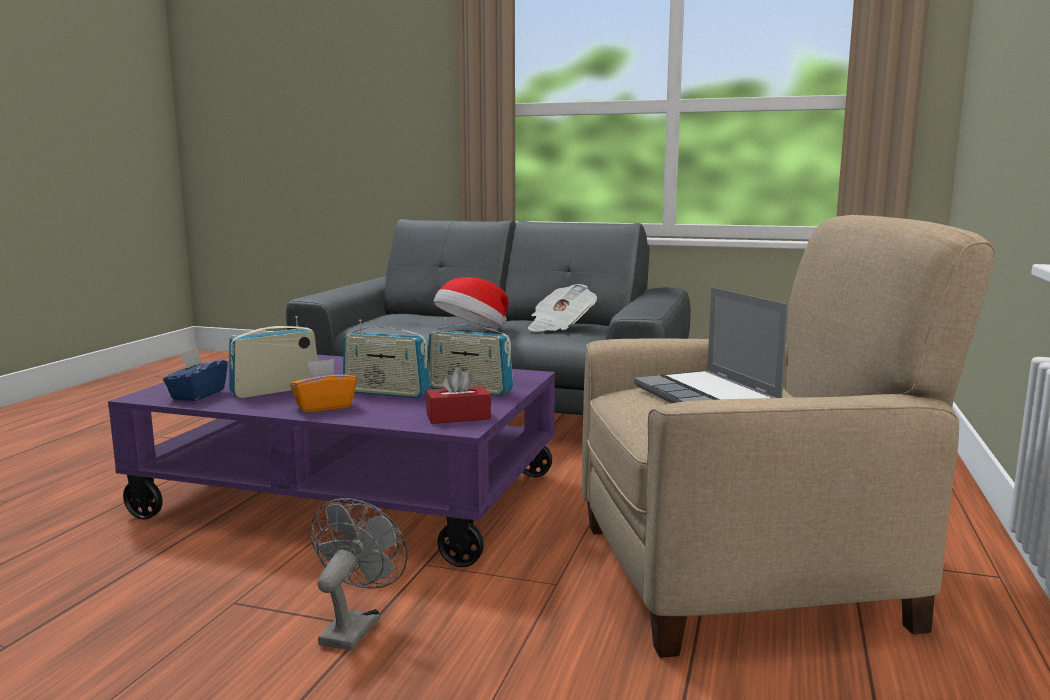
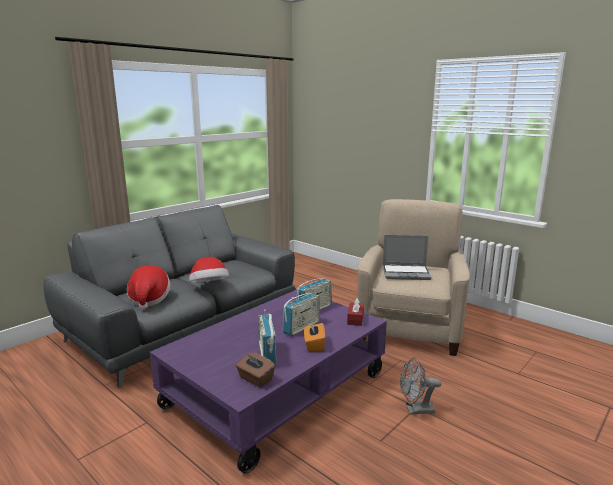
camera: 65 degrees left, 5 degrees up
blue tissue box [163,349,228,401] -> brown tissue box [236,352,275,387]
grey fan [310,498,407,651] -> grey fan turned 45 degrees counterclockwise [400,357,441,414]
newspaper [528,284,597,332] -> none
none -> hat [127,266,171,310]

